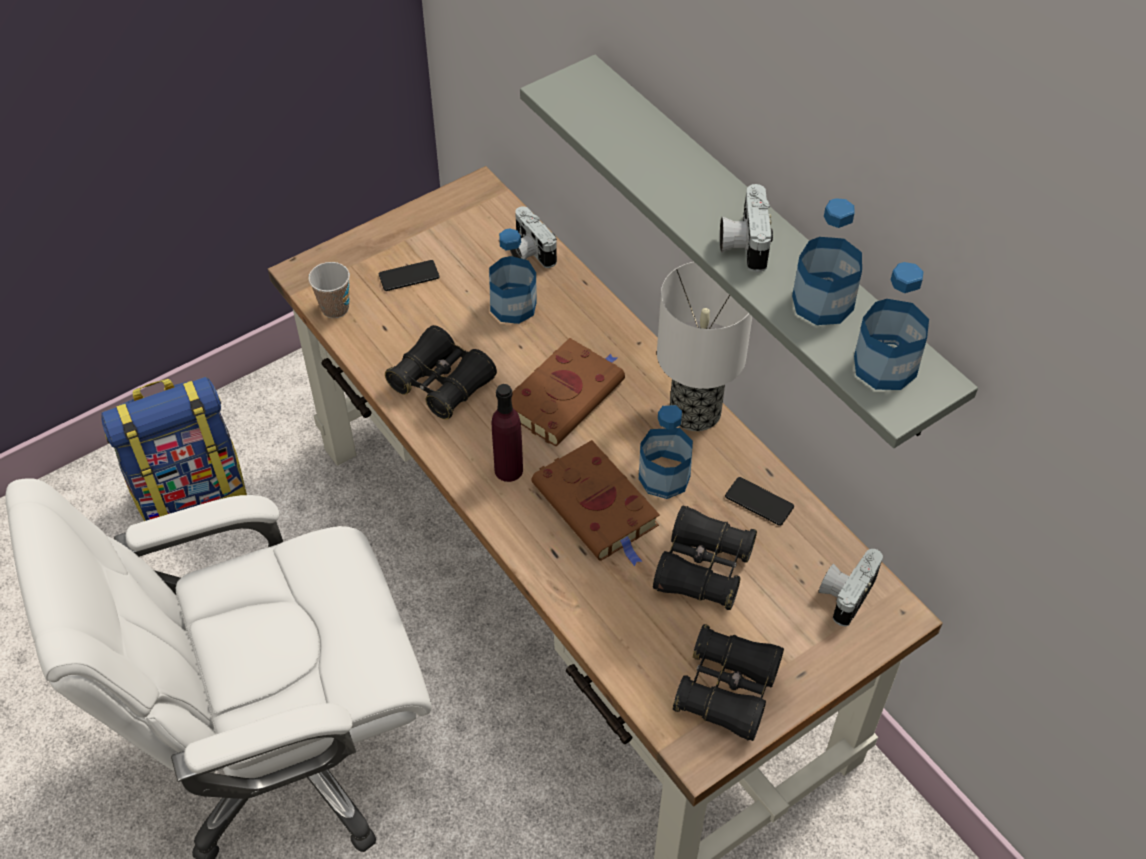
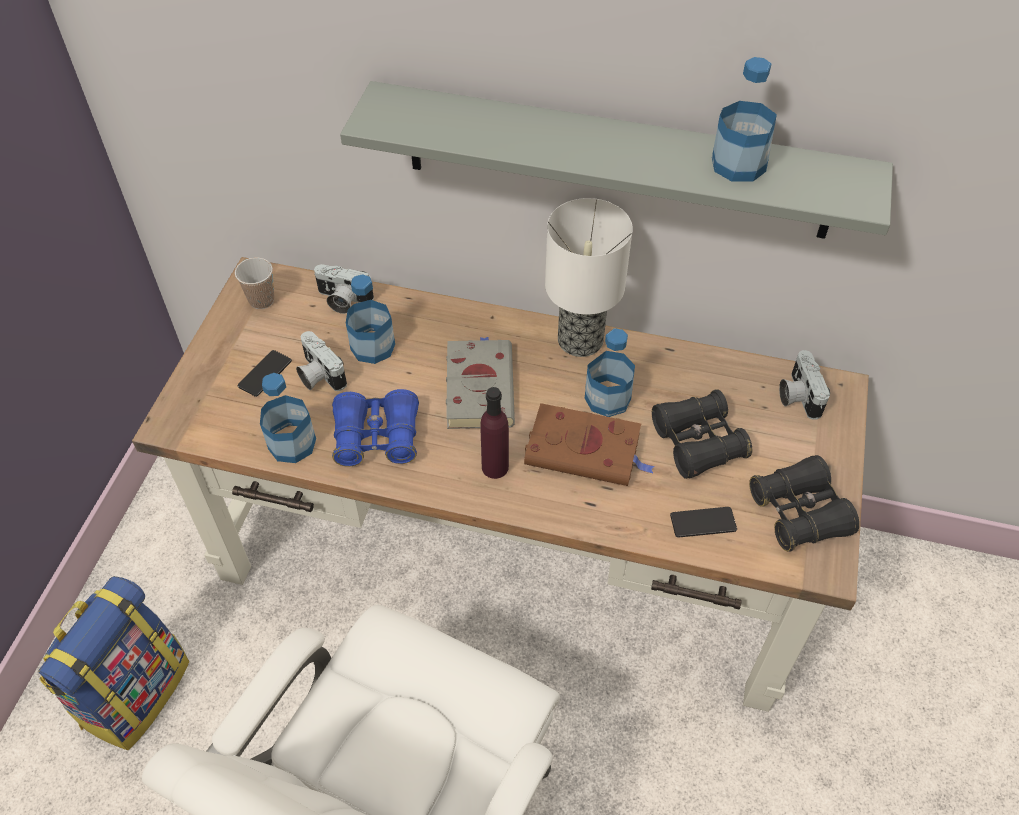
camera: 40 degrees left, 0 degrees up
cup [308,262,350,318] -> cup moved to [235,258,274,309]
black binoculars [385,325,497,420] -> blue binoculars [332,389,419,467]
brown book [511,338,625,446] -> grey book [446,336,515,429]
camera [720,184,773,272] -> camera moved to [296,331,347,391]
phone [725,477,794,526] -> phone moved to [670,507,737,538]
bottle [854,262,929,390] -> bottle moved to [260,373,316,463]

